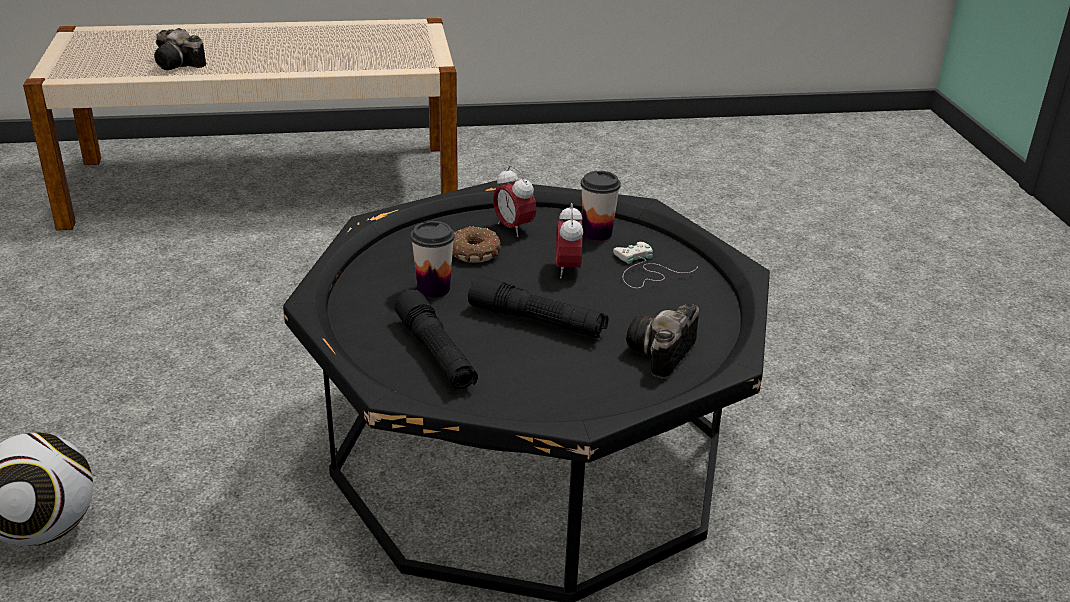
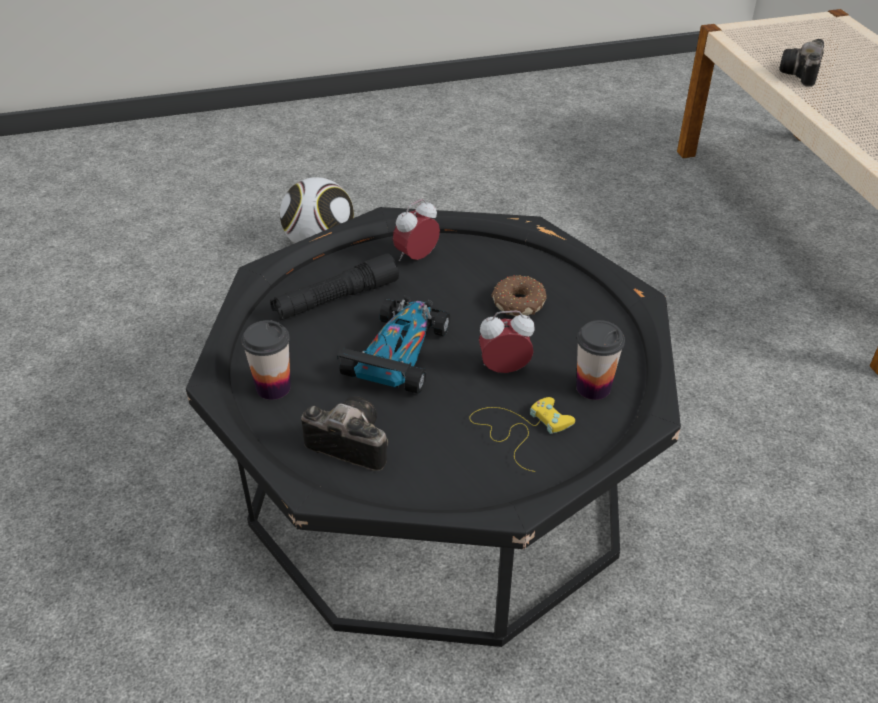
camera: 85 degrees right, 10 degrees up
cup [410,221,455,298] -> cup moved to [241,320,291,400]
black flashlight [468,275,608,338] -> toy car [337,295,450,394]
alarm clock [493,166,536,237] -> alarm clock moved to [393,199,440,261]
white game controller [613,242,698,288] -> yellow game controller [469,397,575,472]

